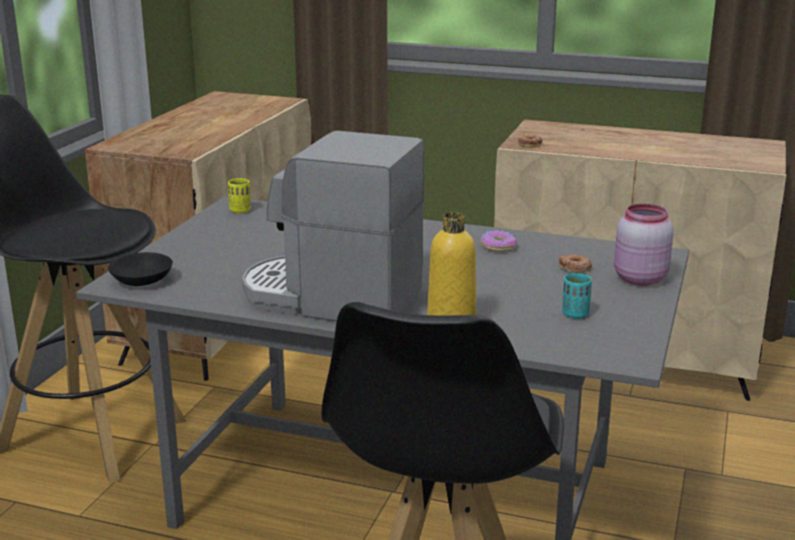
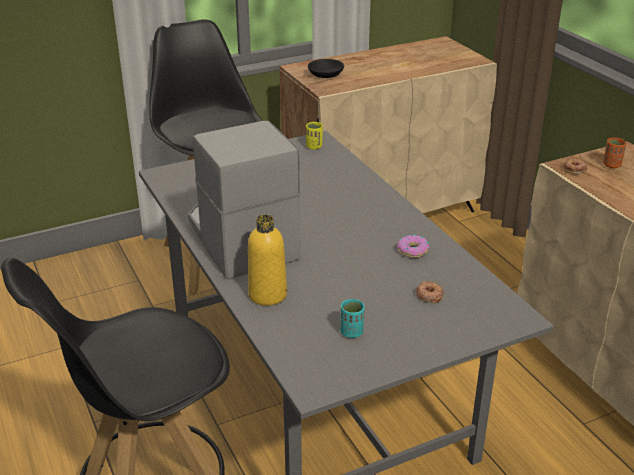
camera: 45 degrees right, 10 degrees up
black bowl [108,252,173,286] -> black bowl moved to [308,59,344,78]
pink jar [614,204,674,286] -> none
none -> orange cup [603,137,626,168]

